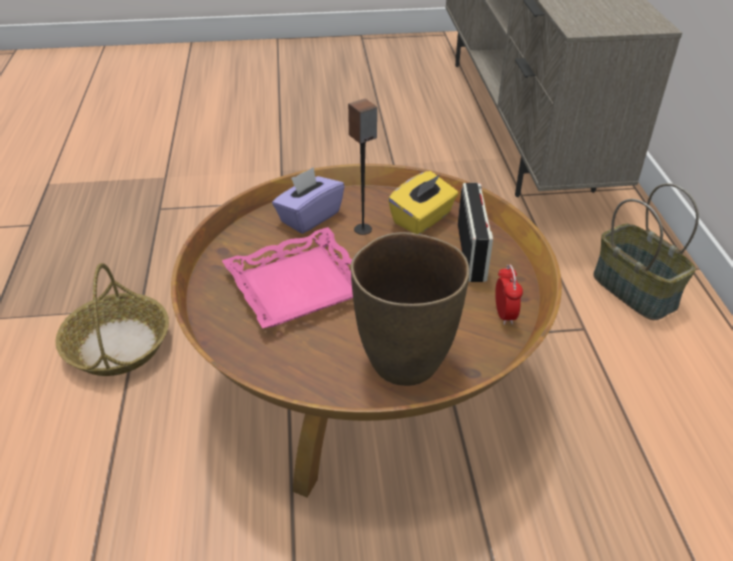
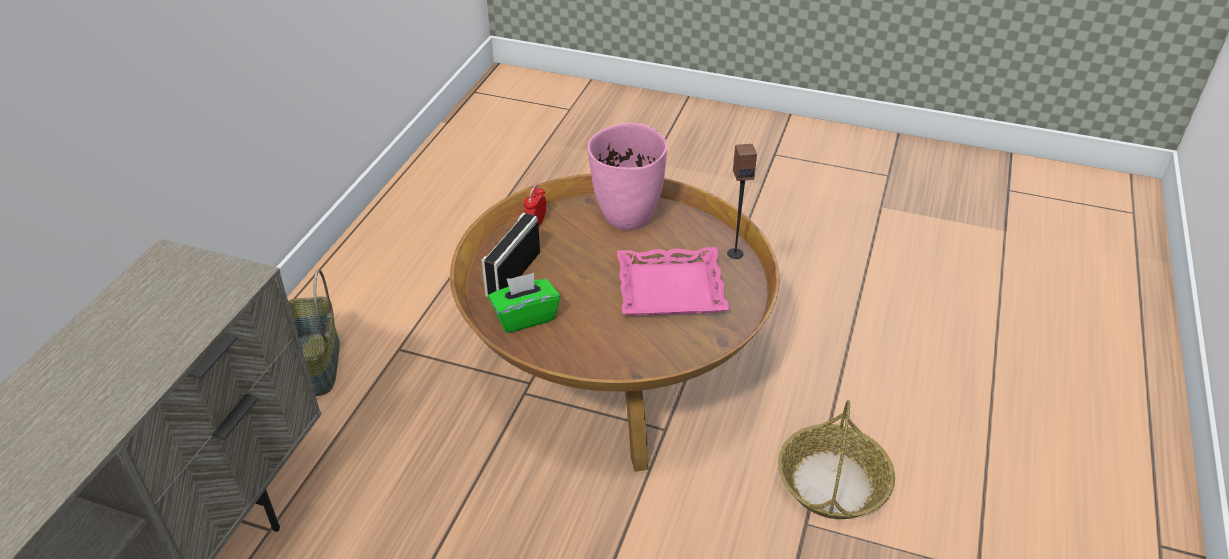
camera: 155 degrees left, 0 degrees up
purple tissue box [272,167,345,234] -> none
speaker [348,98,377,235] -> speaker moved to [727,144,757,259]
brown vase [351,232,469,386] -> pink vase [588,123,667,230]
yellow tissue box [388,171,458,234] -> green tissue box [488,273,560,333]

